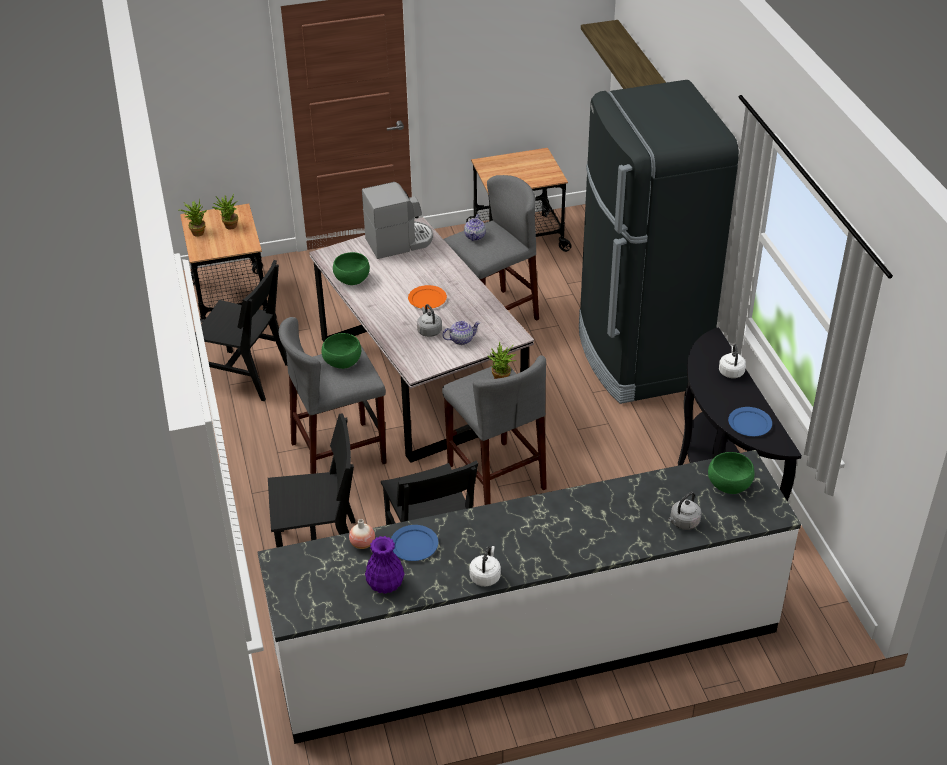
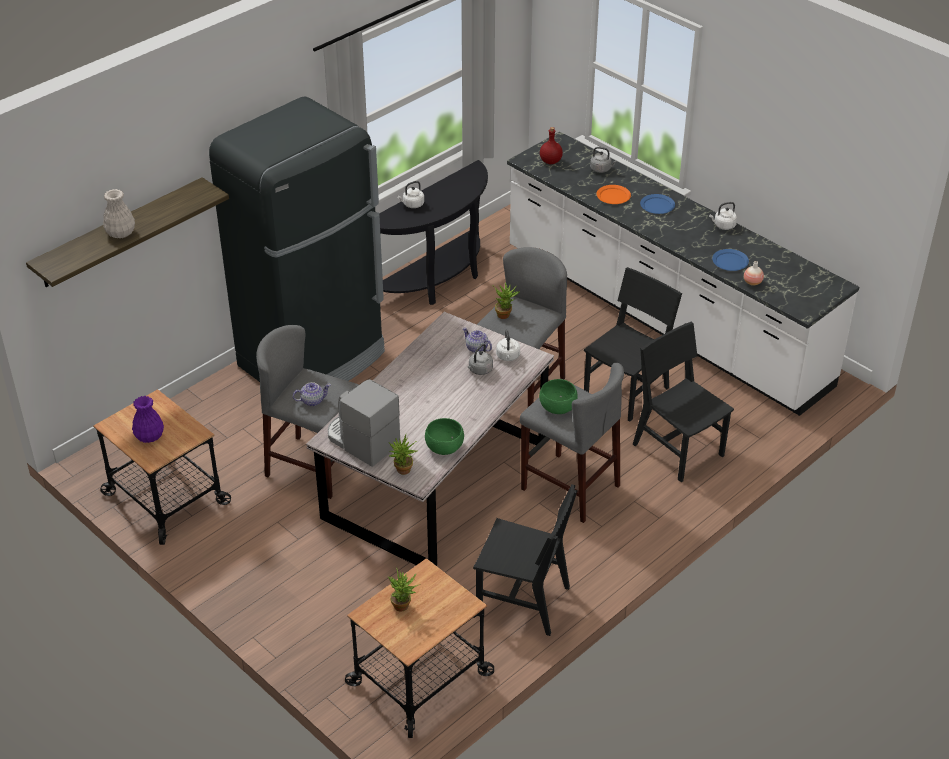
camera: 120 degrees left, 0 degrees up
potted plant [179,200,207,237] -> potted plant moved to [389,434,417,475]
black chair [195,260,287,402] -> black chair turned 120 degrees clockwise [473,484,578,636]
purple vase [365,536,404,594] -> purple vase moved to [132,396,164,443]
orange plate [408,285,447,309] -> orange plate moved to [596,185,631,204]
green bowl [708,452,755,494] -> red bottle [540,127,563,164]
blue plate [728,407,772,436] -> blue plate moved to [640,194,675,214]
none -> white vase [103,189,135,238]
none -> white kettle [496,330,520,361]

